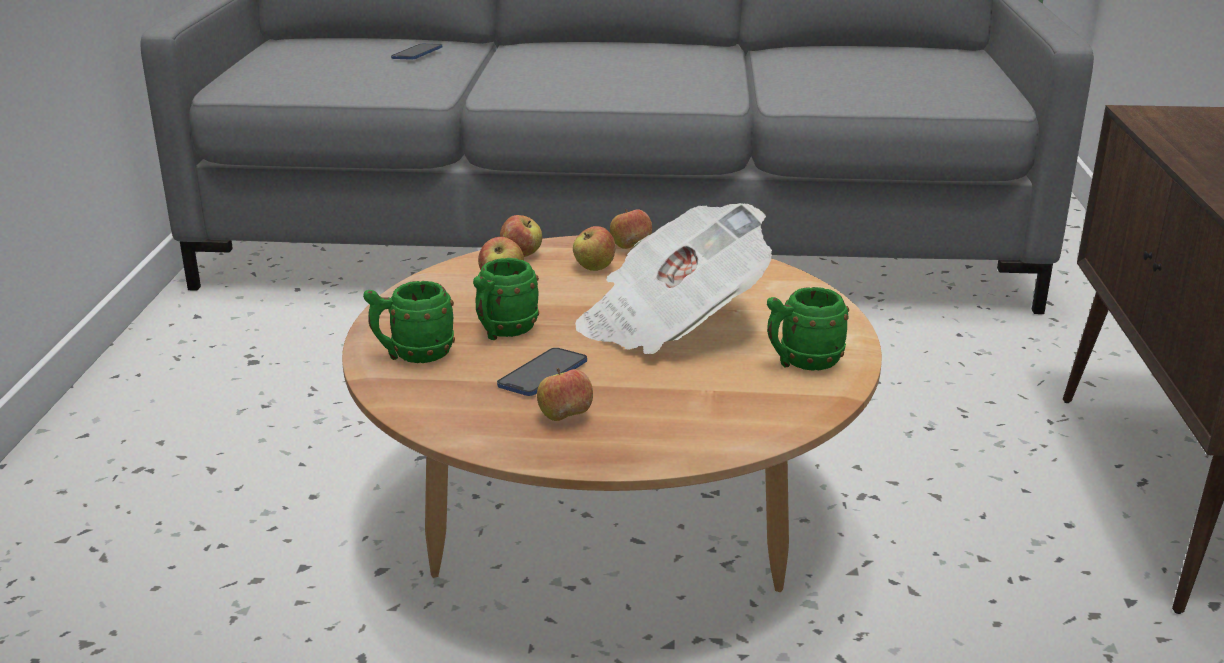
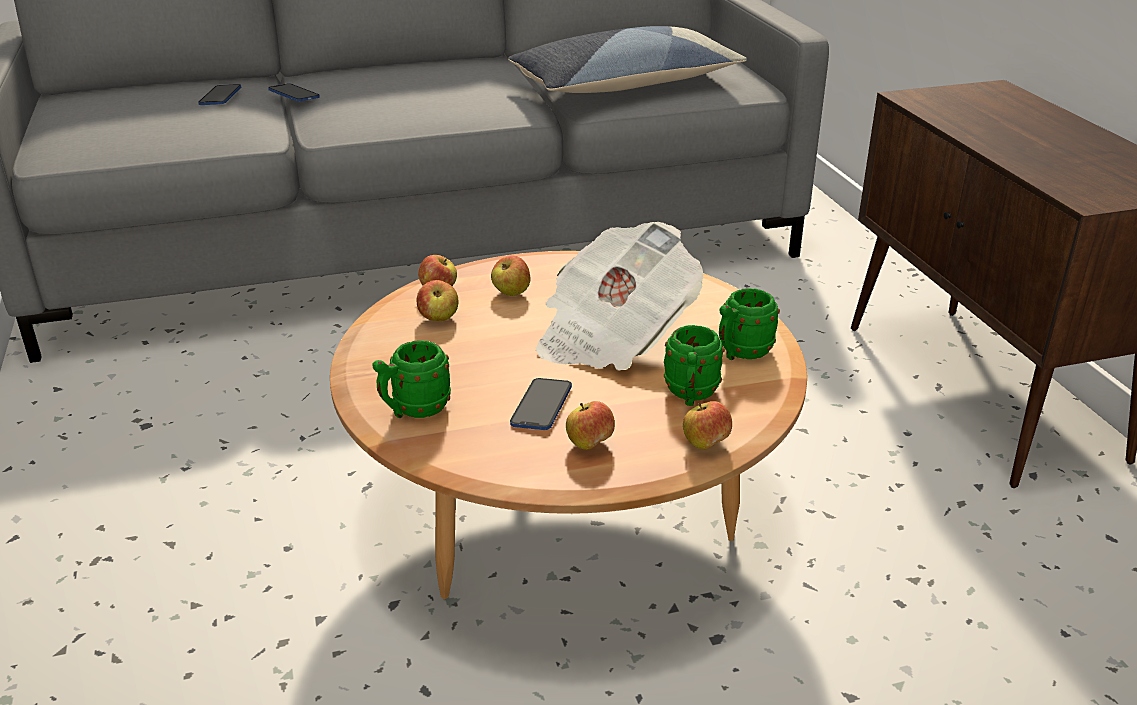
camera: 20 degrees left, 5 degrees up
green mug [473,258,539,340] -> green mug moved to [664,325,725,406]
apple [610,209,652,249] -> apple moved to [683,401,732,449]
none -> phone [268,83,320,101]
none -> pillow [508,26,747,93]

